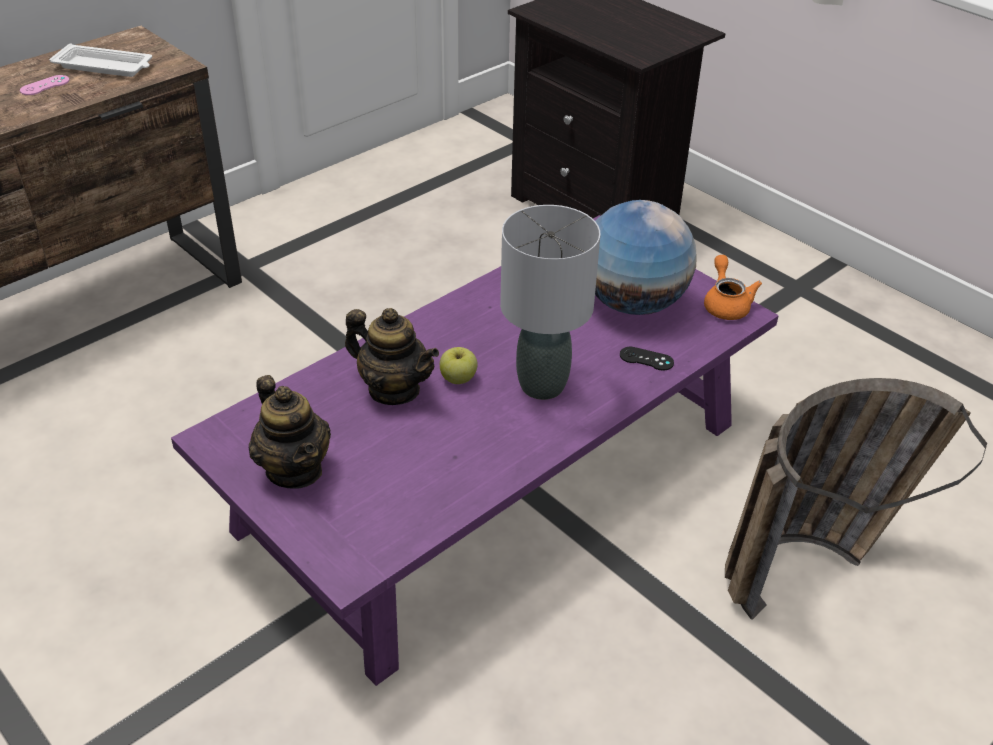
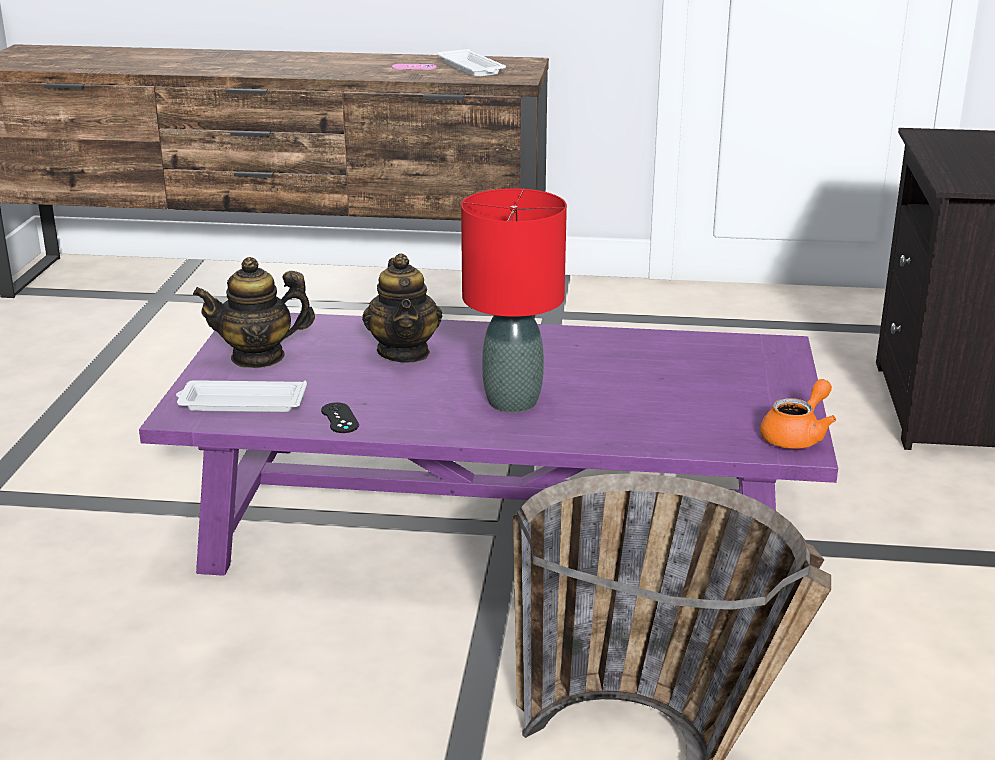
camera: 50 degrees right, 15 degrees down
teapot [249,375,331,489] -> teapot turned 60 degrees clockwise [193,257,315,368]
apple [440,347,478,384] -> none
grey table lamp [500,205,601,400] -> red table lamp [461,188,567,412]
globe [595,200,696,315] -> none
black game controller [620,347,674,371] -> black game controller moved to [321,403,359,433]
none -> white tray [176,380,307,412]

